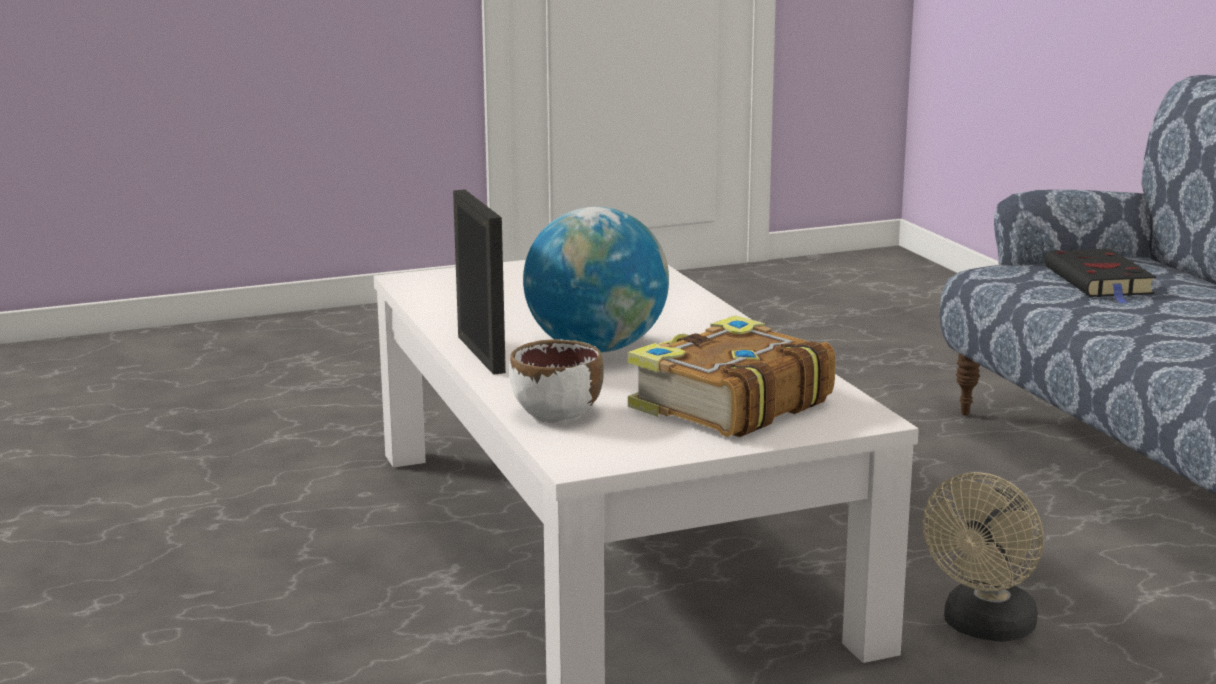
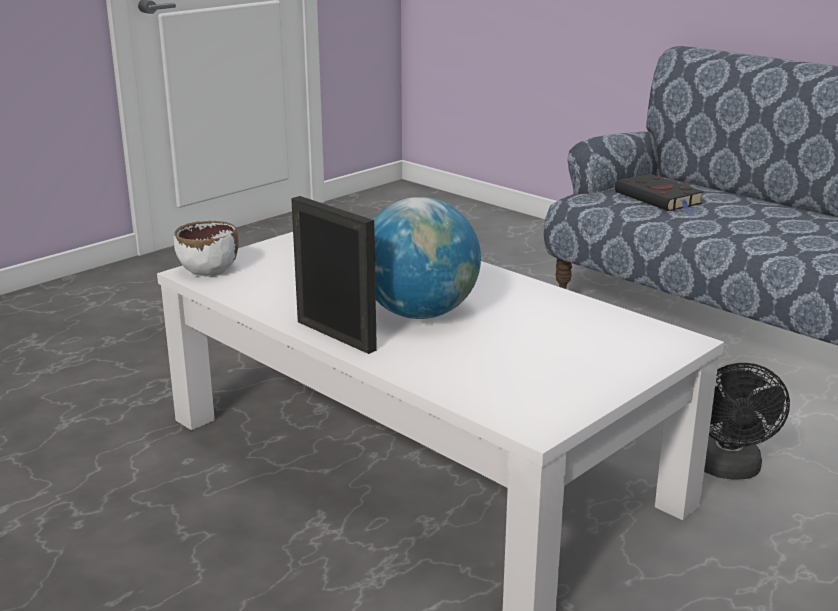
camera: 25 degrees left, 5 degrees up
white bowl [509,339,604,423] -> white bowl moved to [174,221,239,277]
book [628,315,836,437] -> none
beige fan [923,472,1044,642] -> black fan [704,363,790,480]

